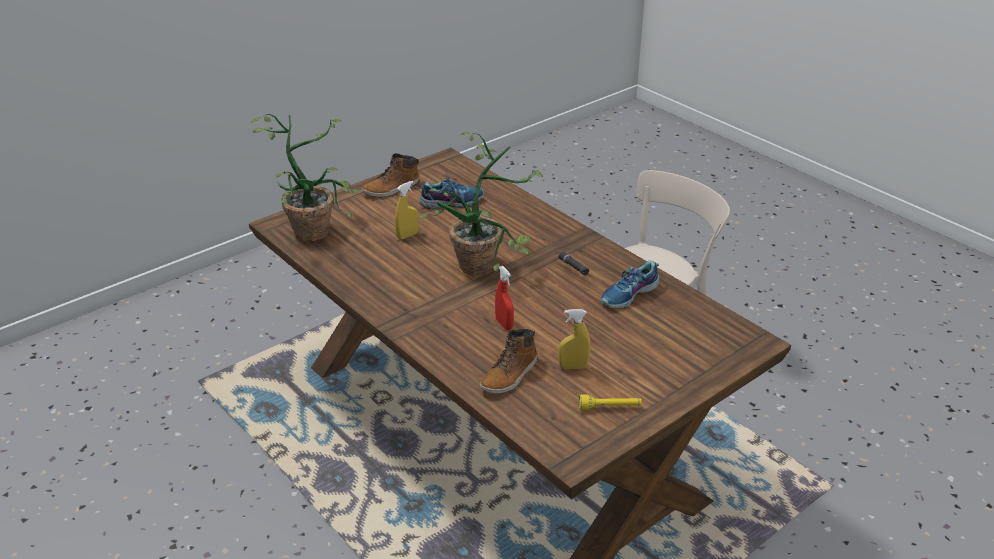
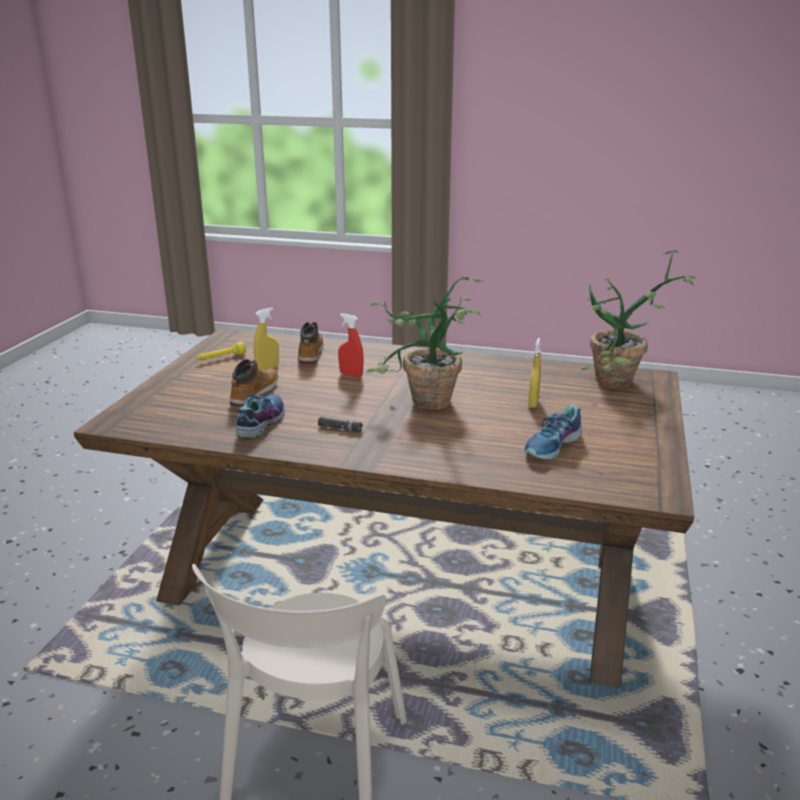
camera: 145 degrees right, 10 degrees down
boot [362,153,420,197] -> boot moved to [230,359,278,408]

